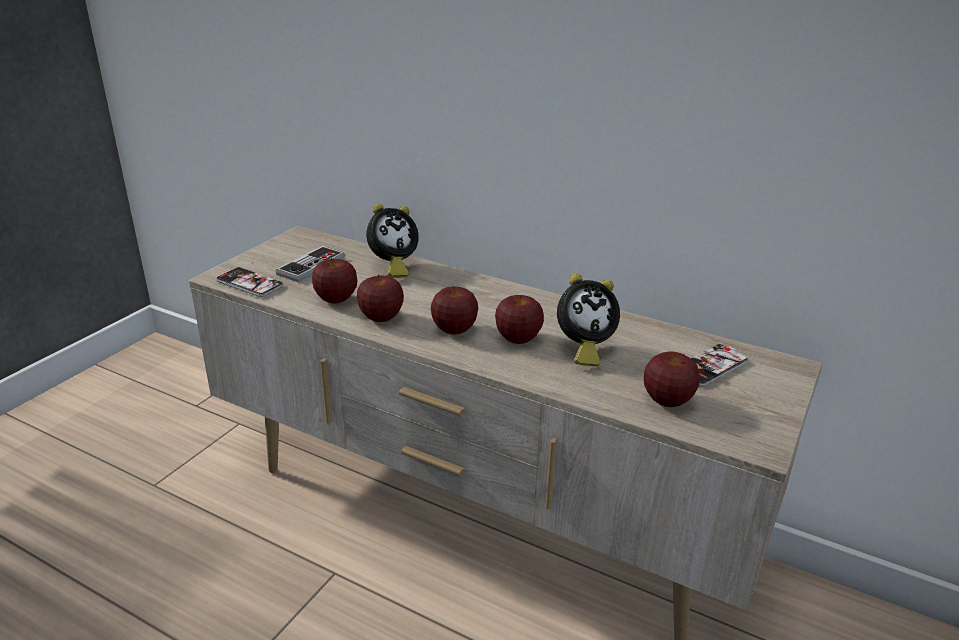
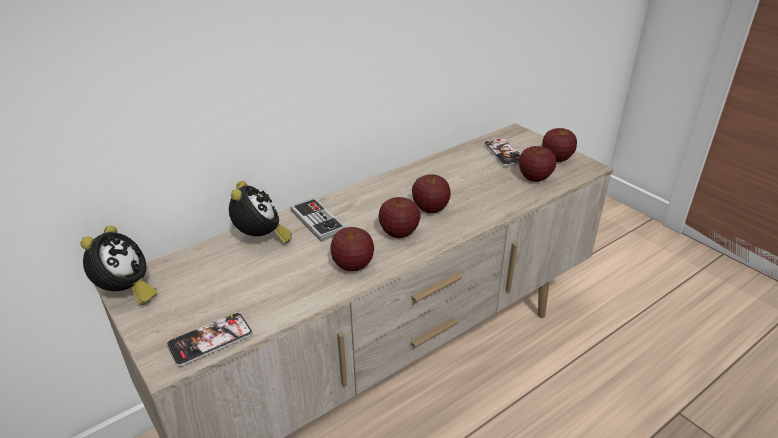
camera: 65 degrees left, 5 degrees up
game controller [276,246,345,282] -> game controller moved to [290,198,345,242]
apple [312,258,357,303] -> apple moved to [542,128,577,162]
alarm clock [557,273,620,366] -> alarm clock moved to [81,226,158,305]

